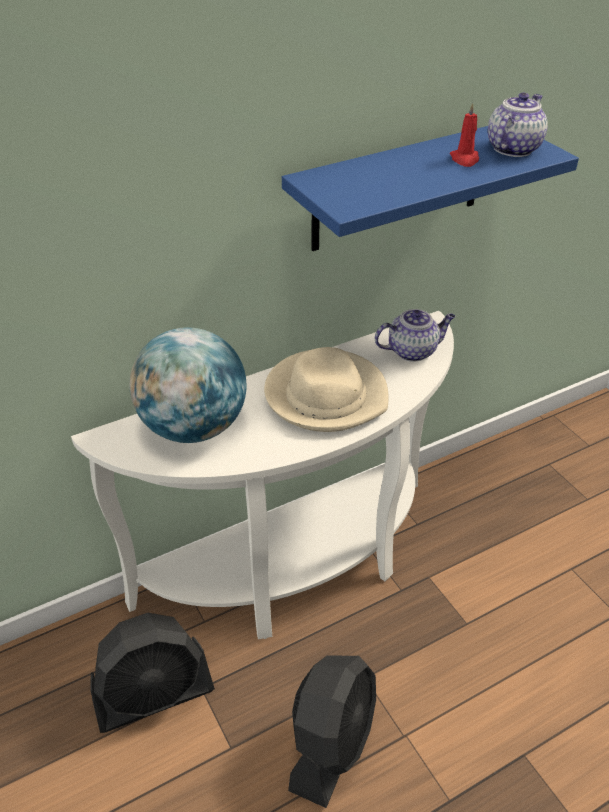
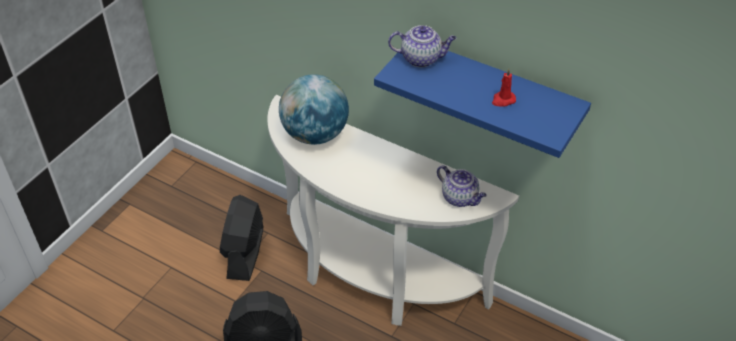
camera: 60 degrees right, 5 degrees up
black fan [90,613,215,733] -> black fan turned 60 degrees clockwise [220,195,263,281]
beige hat [264,347,389,432] -> none
teapot [488,93,548,157] -> teapot moved to [388,25,456,67]

